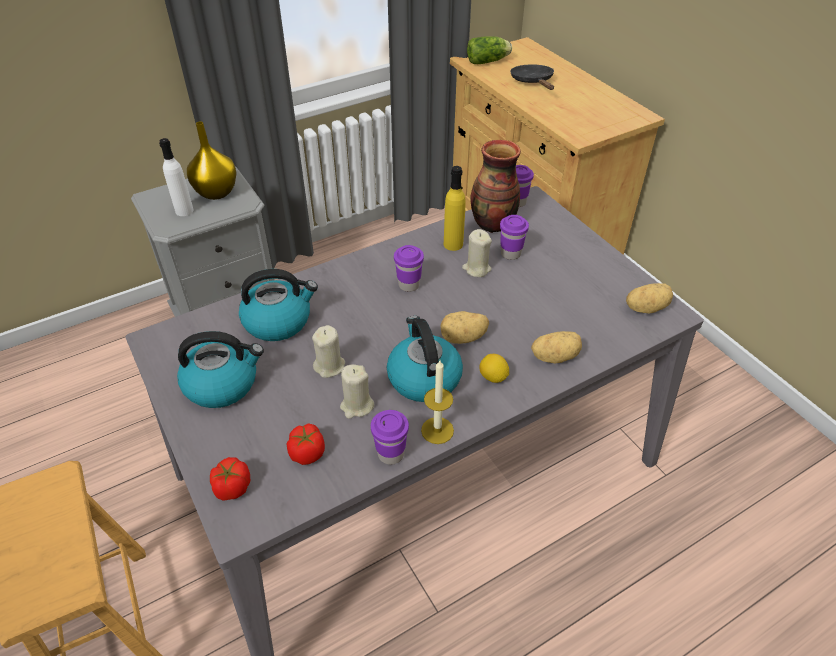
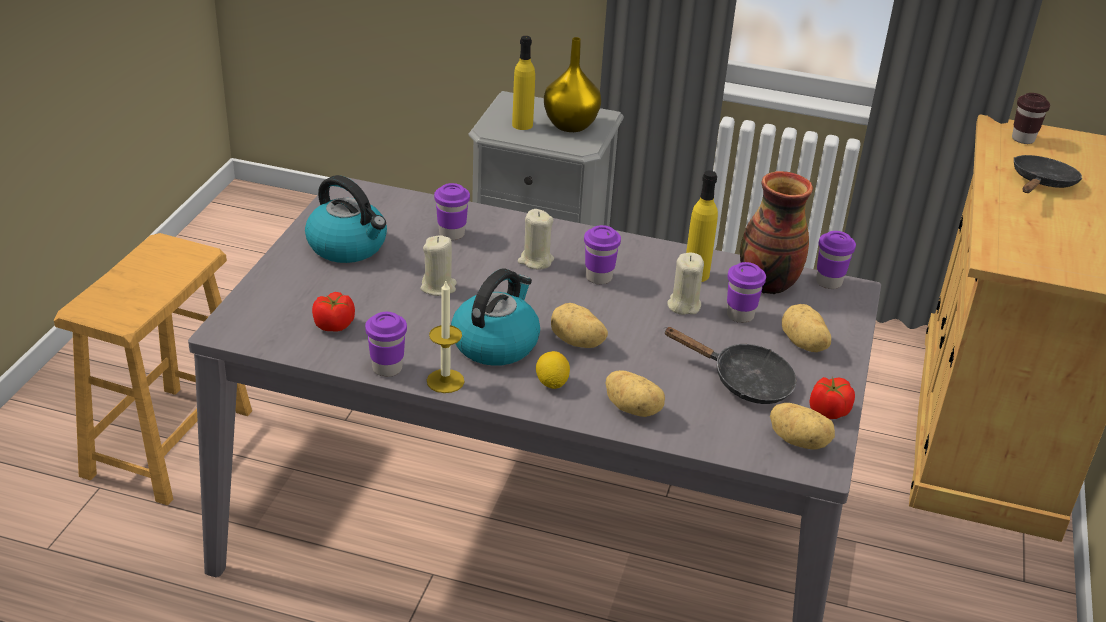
camera: 45 degrees right, 10 degrees down
white bottle [159,138,194,216] -> yellow bottle [512,36,535,130]
tomato [210,457,250,501] -> tomato moved to [810,377,855,419]
kettle [239,269,318,341] -> purple cup [434,183,470,240]
beige candle [340,364,374,419] -> beige candle moved to [518,209,554,269]
lettuce [467,36,512,64] -> brown cup [1012,93,1050,144]
none -> black frying pan [664,327,797,404]
none -> potato [782,304,831,352]

